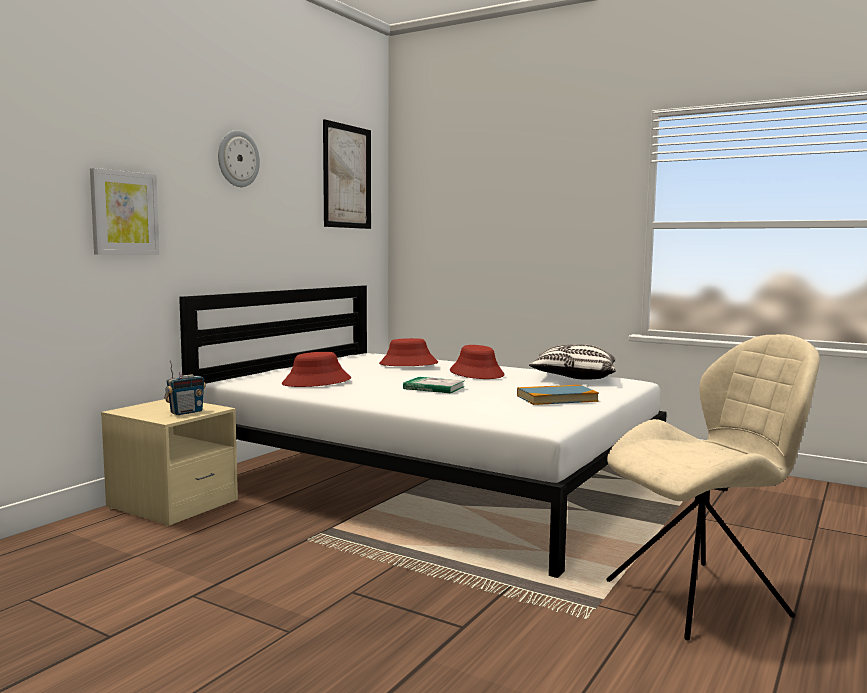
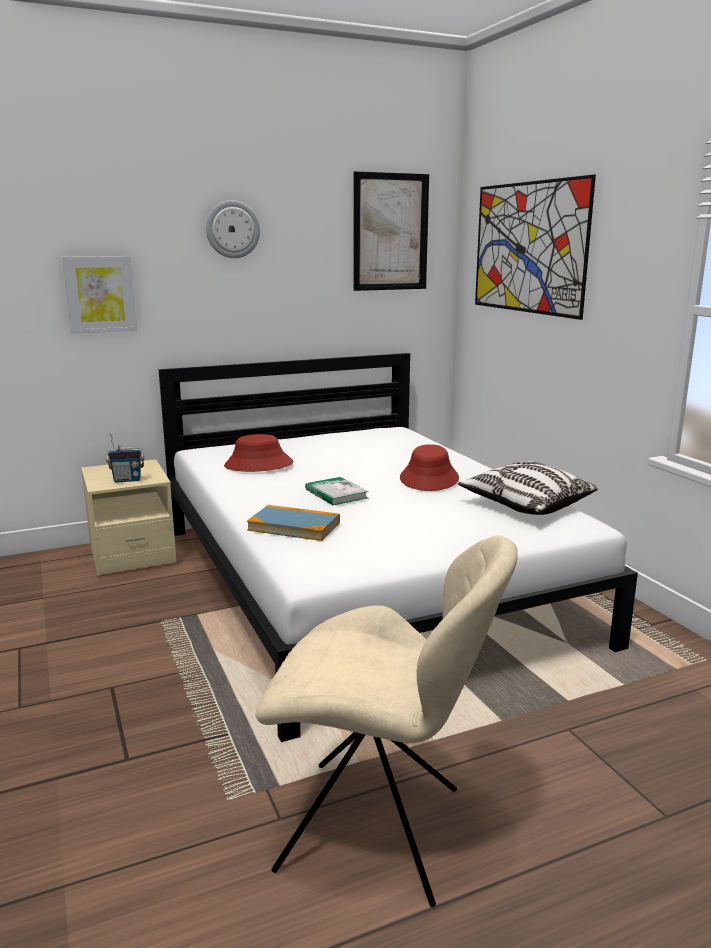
camera: 35 degrees right, 10 degrees up
red hat [379,338,438,366] -> none
book [517,385,599,405] -> book moved to [247,505,340,541]
none -> picture [475,175,596,320]

